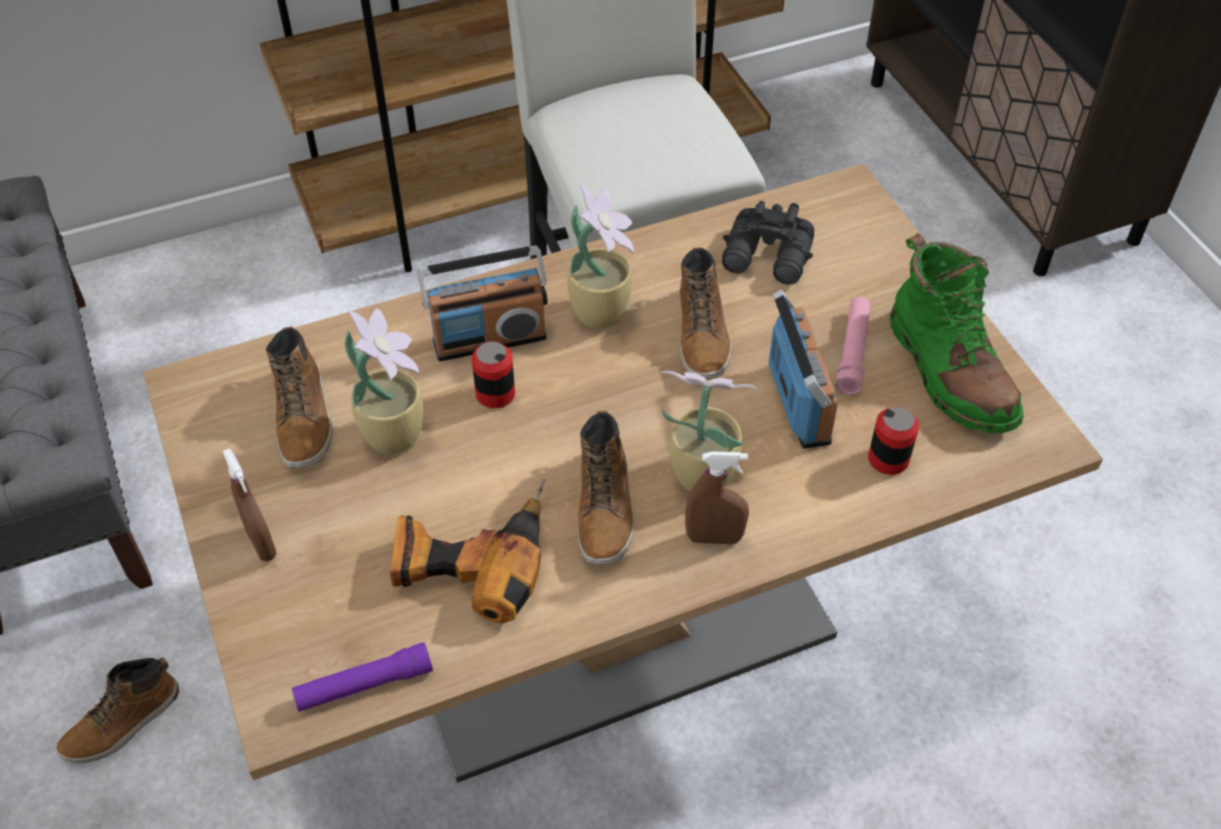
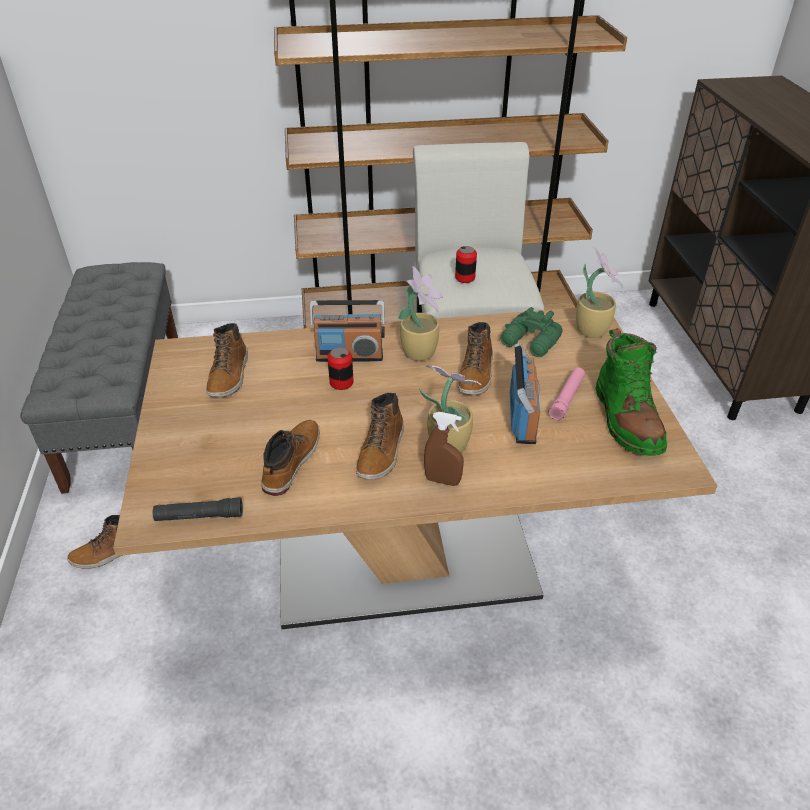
camera: 15 degrees right, 10 degrees down
brown spray bottle [223,448,277,561] -> none
purple flashlight [292,642,433,712] -> black flashlight [153,497,243,521]
potted plant [344,308,423,454] -> potted plant moved to [576,247,623,338]
power drill [390,479,546,624] -> boot [261,420,320,496]
black binoculars [722,201,814,285] -> green binoculars [500,307,563,357]
can [868,407,919,475] -> can moved to [455,246,477,283]

